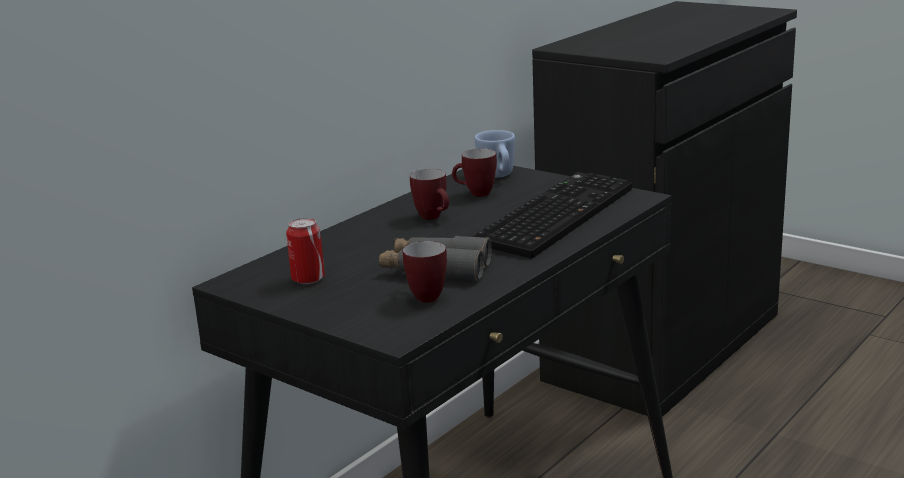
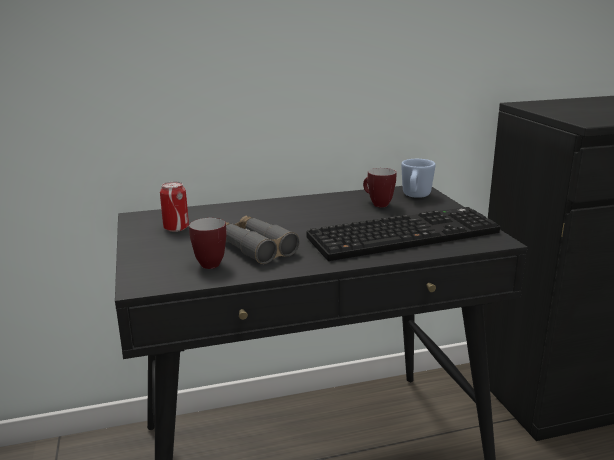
camera: 35 degrees right, 0 degrees up
mug [410,169,449,220] -> none

